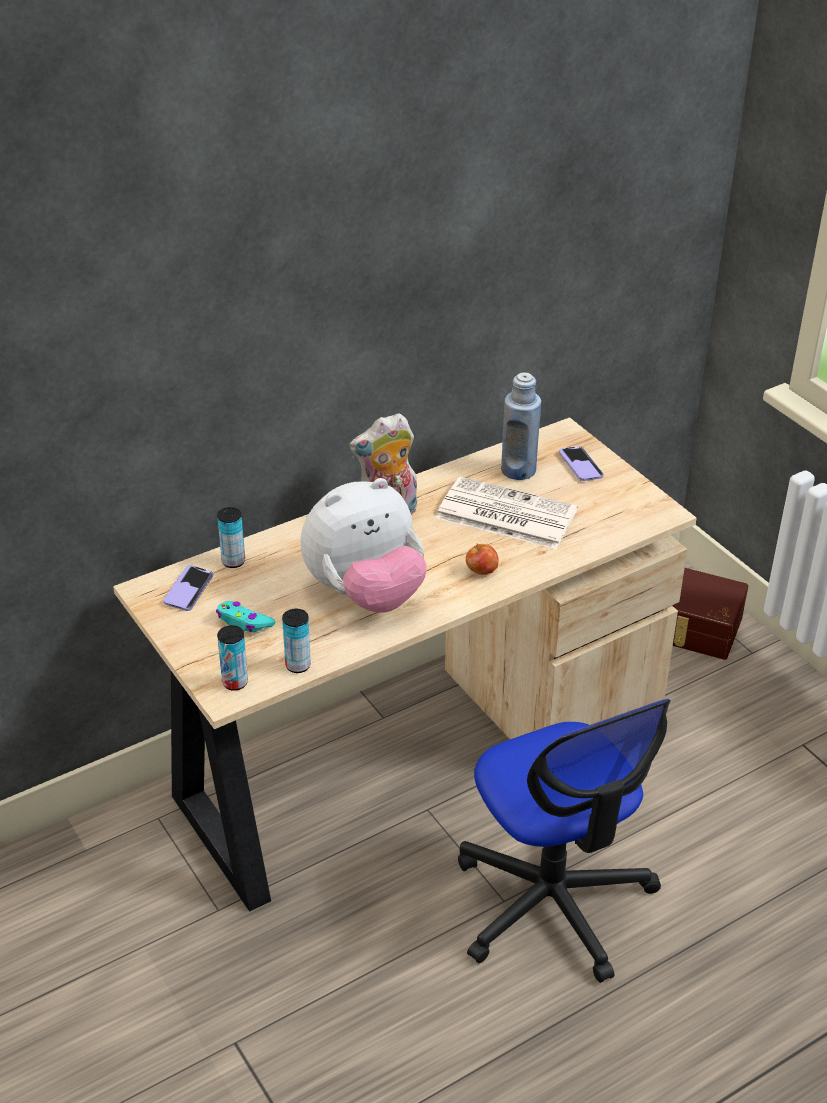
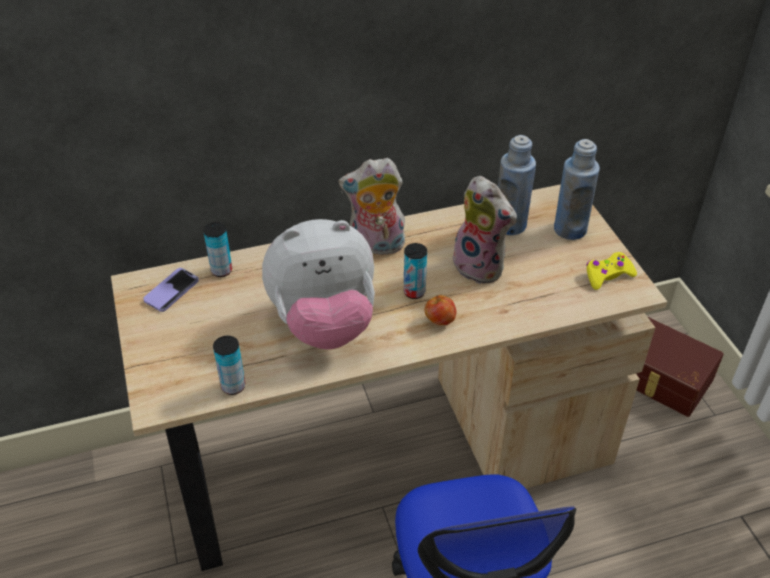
camera: 15 degrees right, 5 degrees up
turquoise game controller [216,601,276,632] -> none
can [217,625,248,691] -> can moved to [404,243,427,299]
newspaper [436,477,578,549] -> plush toy [453,176,517,284]
phone [559,446,604,481] -> blue bottle [554,139,600,240]
none -> yellow game controller [586,252,637,290]

